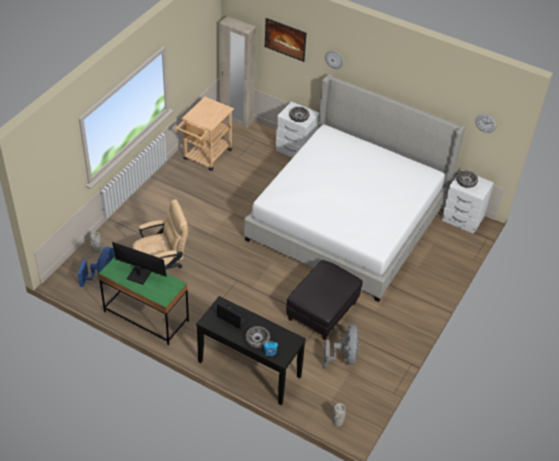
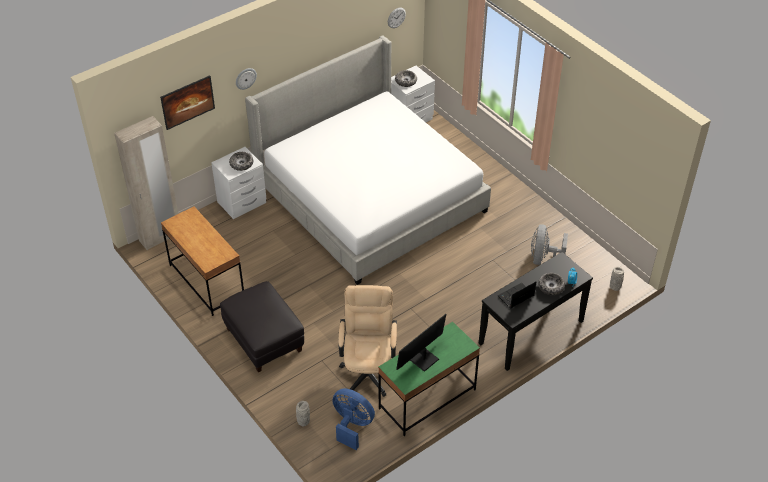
camera: 65 degrees left, 0 degrees up
beige cart [175,97,234,171] -> brown desk [161,206,244,316]
black ottoman [286,260,363,340] -> black ottoman moved to [220,281,304,372]
grey fan [324,324,360,369] -> grey fan turned 105 degrees counterclockwise [531,224,568,265]

